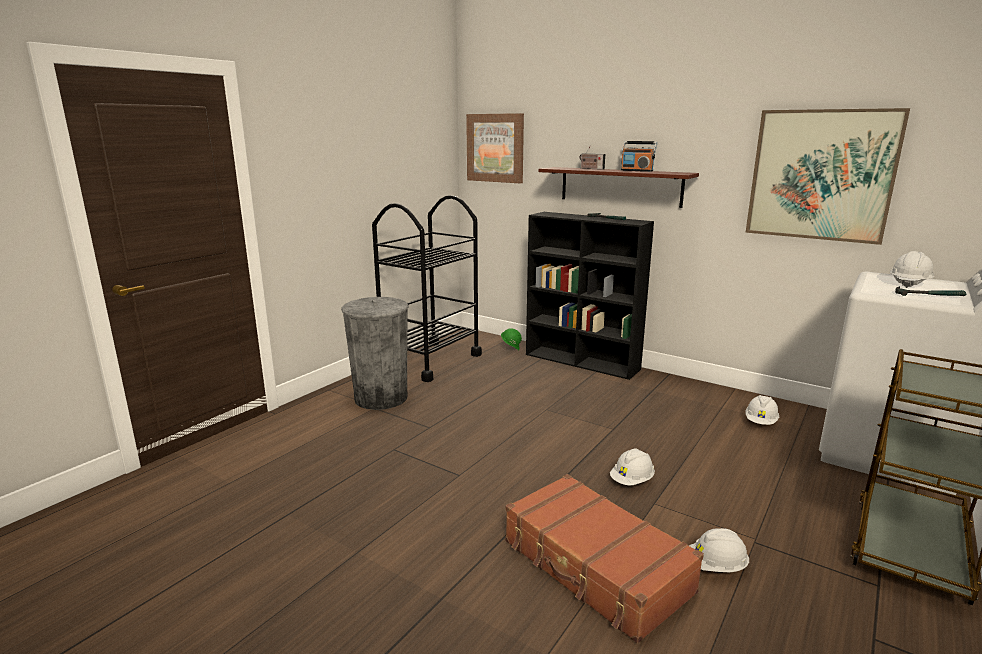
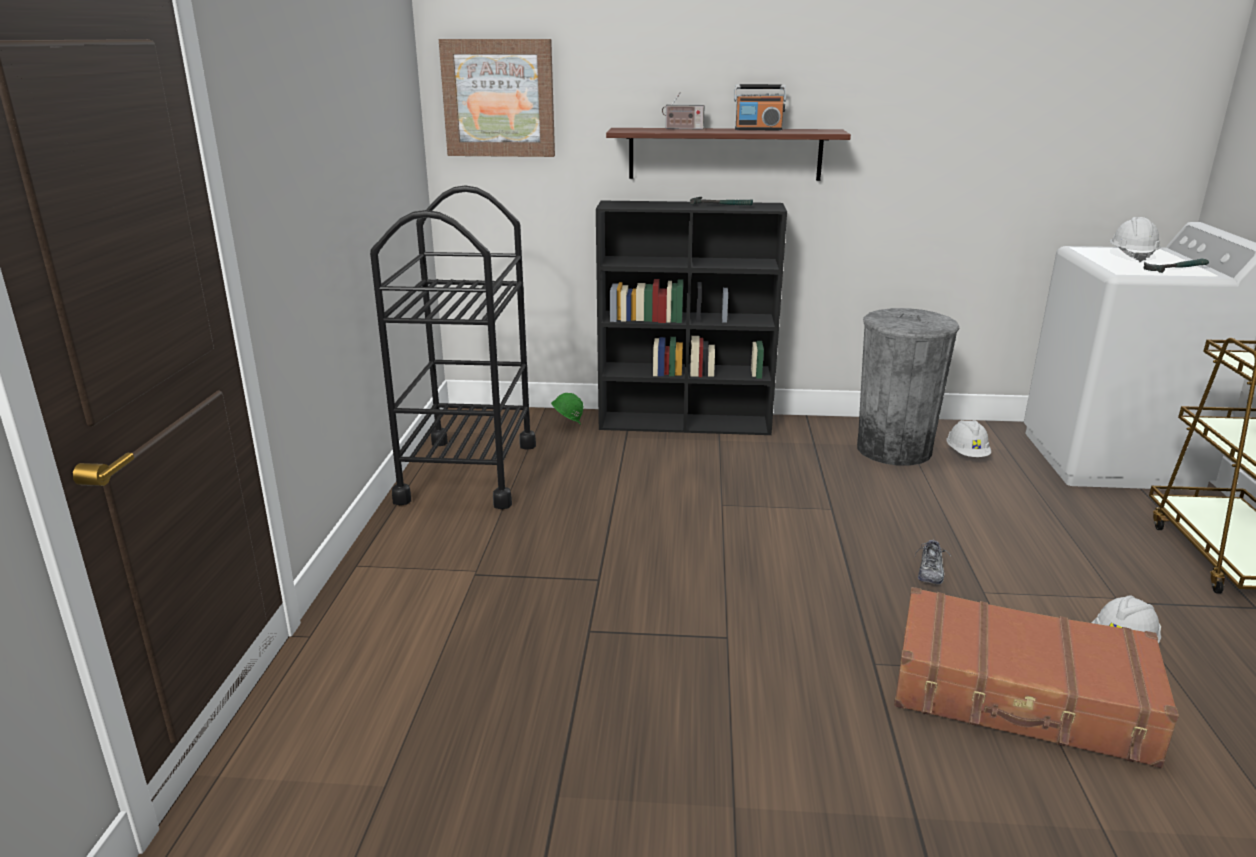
camera: 30 degrees left, 5 degrees up
grey trash can [341,297,409,410] -> grey trash can moved to [857,308,960,466]
white hard hat [610,449,655,485] -> shoe [915,540,951,585]
picture [745,108,910,245] -> none

